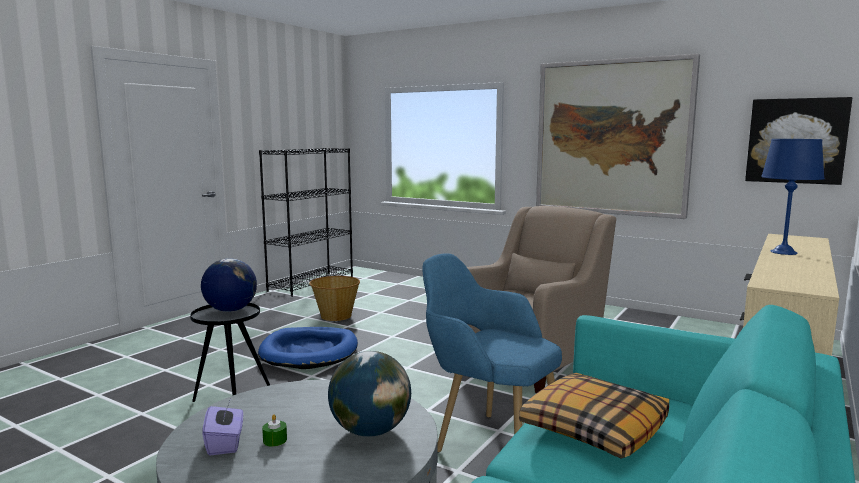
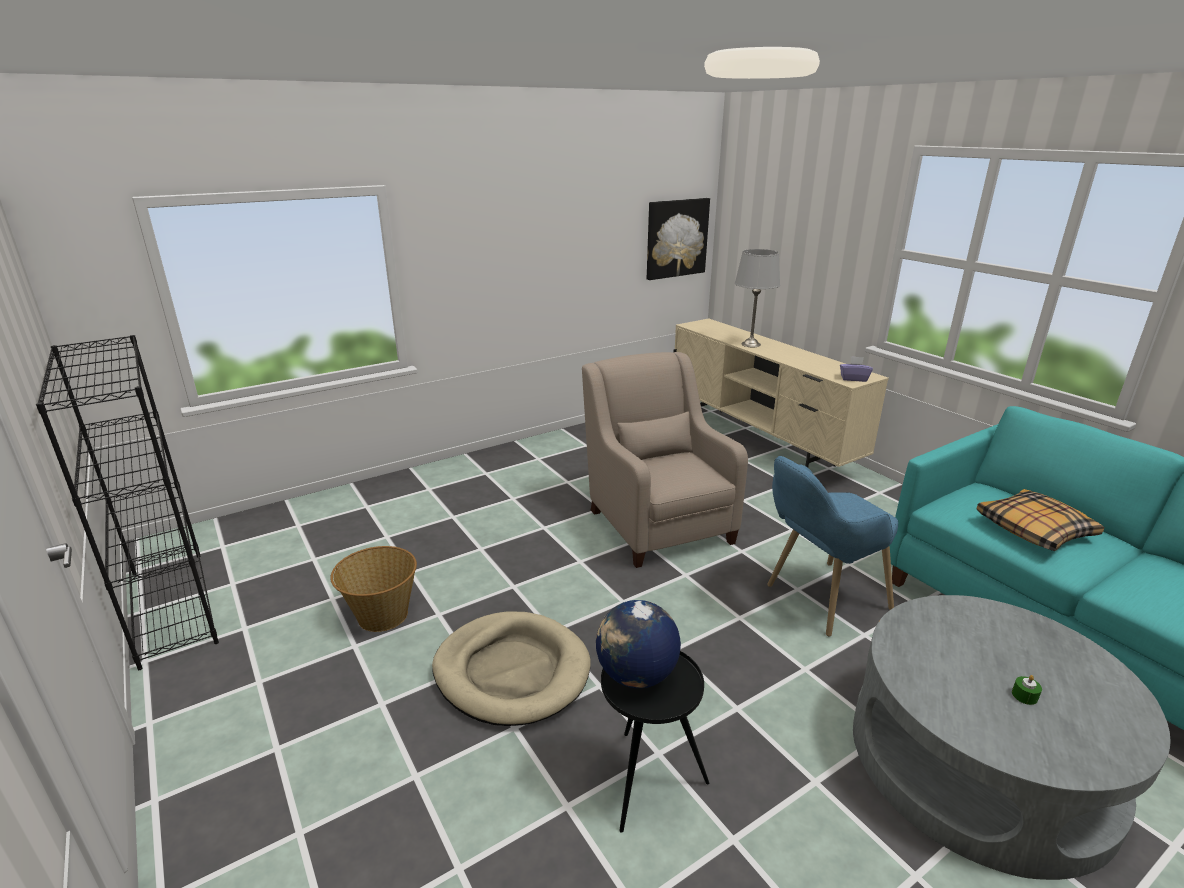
camera: 65 degrees left, 15 degrees up
purple tissue box [202,401,243,456] -> purple tissue box moved to [840,356,873,382]
blue dog bed [258,327,358,369] -> beige dog bed [432,611,591,726]
globe [328,351,411,437] -> none
picture [536,54,700,219] -> none
blue table lamp [761,139,825,255] -> grey table lamp [735,249,780,347]

